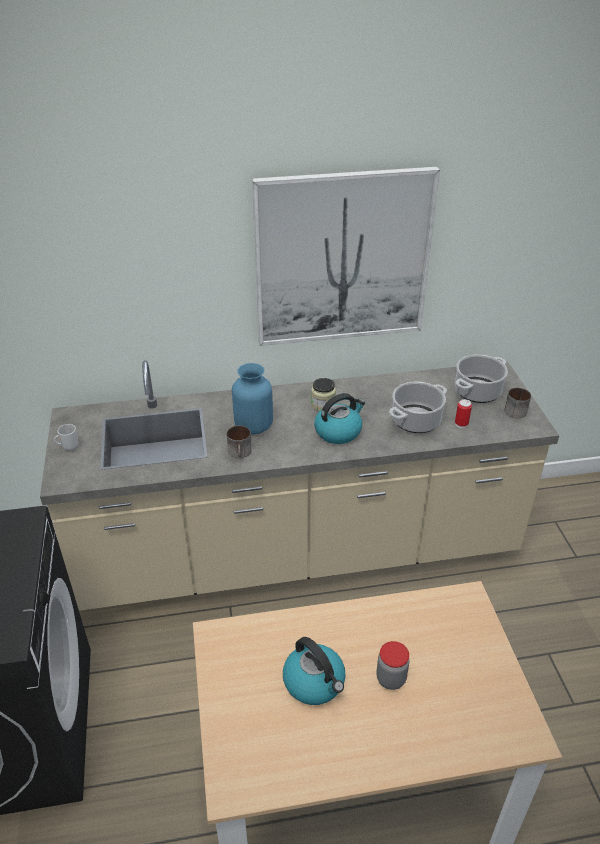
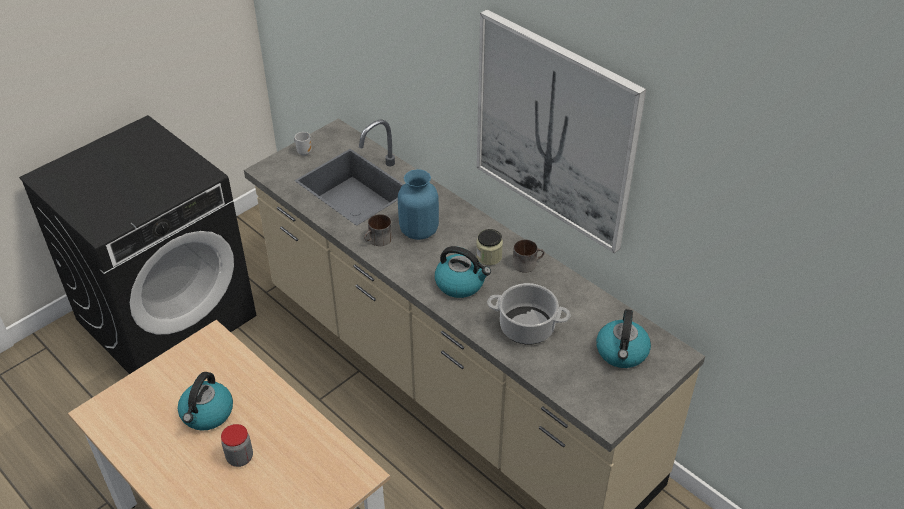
camera: 55 degrees right, 5 degrees up
cooking pot [455,355,508,403] -> kettle [596,309,651,368]
can [455,399,472,428] -> none
mug [504,388,531,418] -> mug moved to [513,239,544,273]

